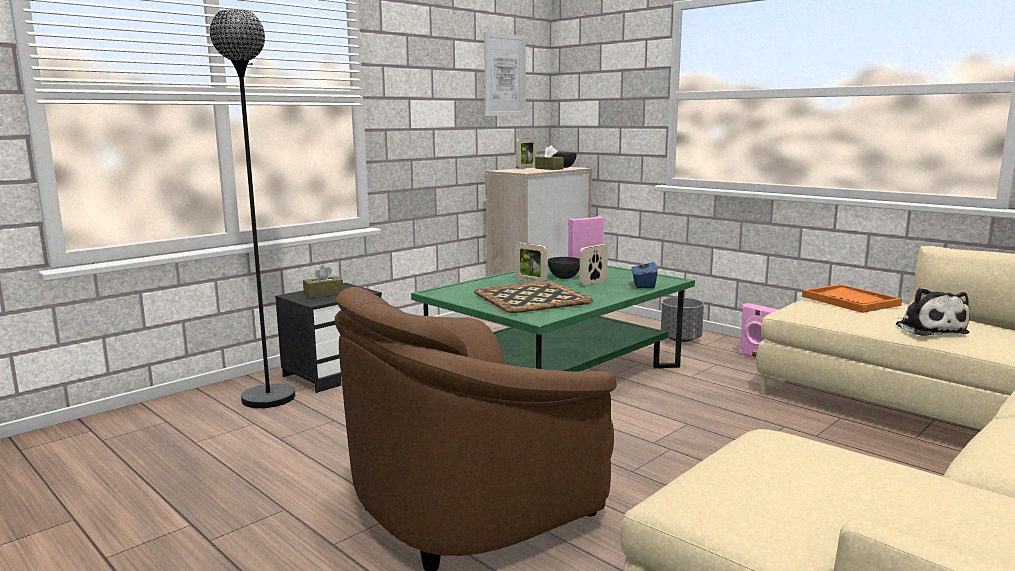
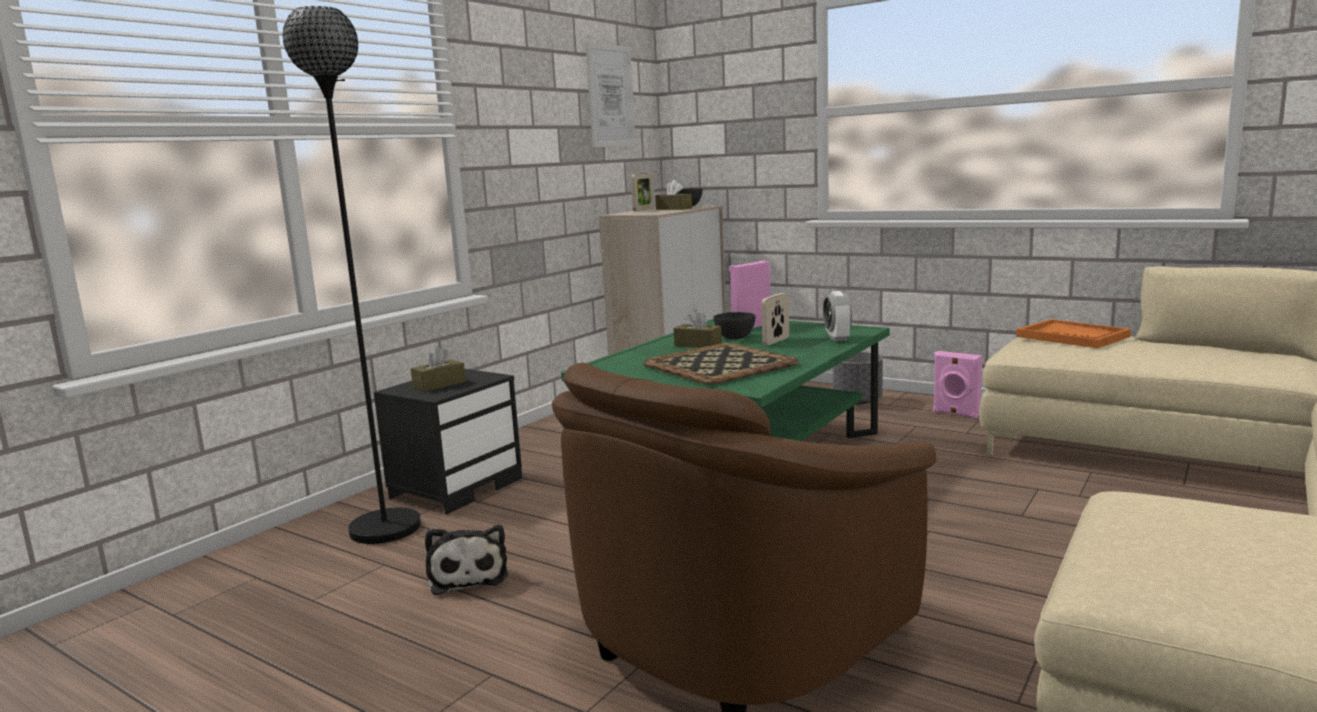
camera: 10 degrees left, 0 degrees up
picture frame [515,243,547,282] -> brown tissue box [674,309,722,348]
blue tissue box [631,257,658,288] -> alarm clock [823,291,852,341]
plush toy [896,288,969,336] -> plush toy moved to [425,525,508,595]

